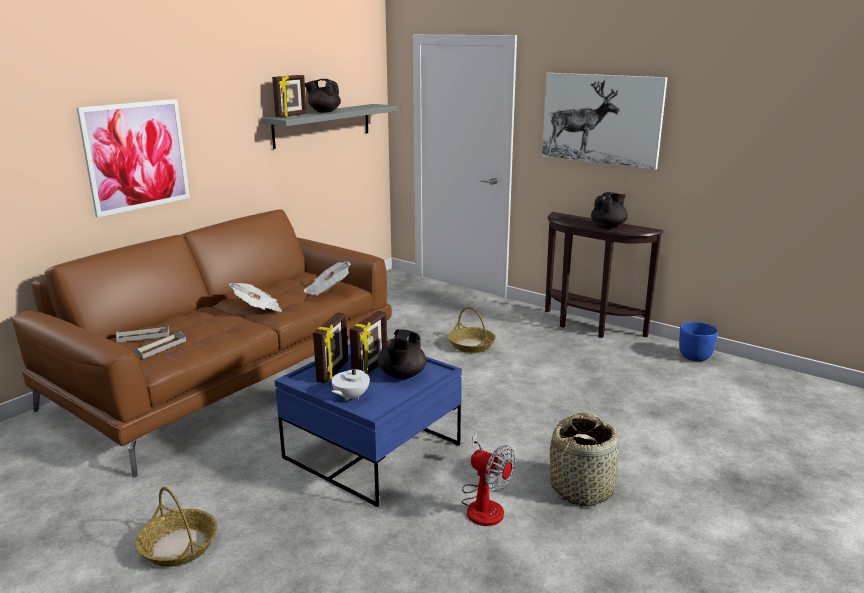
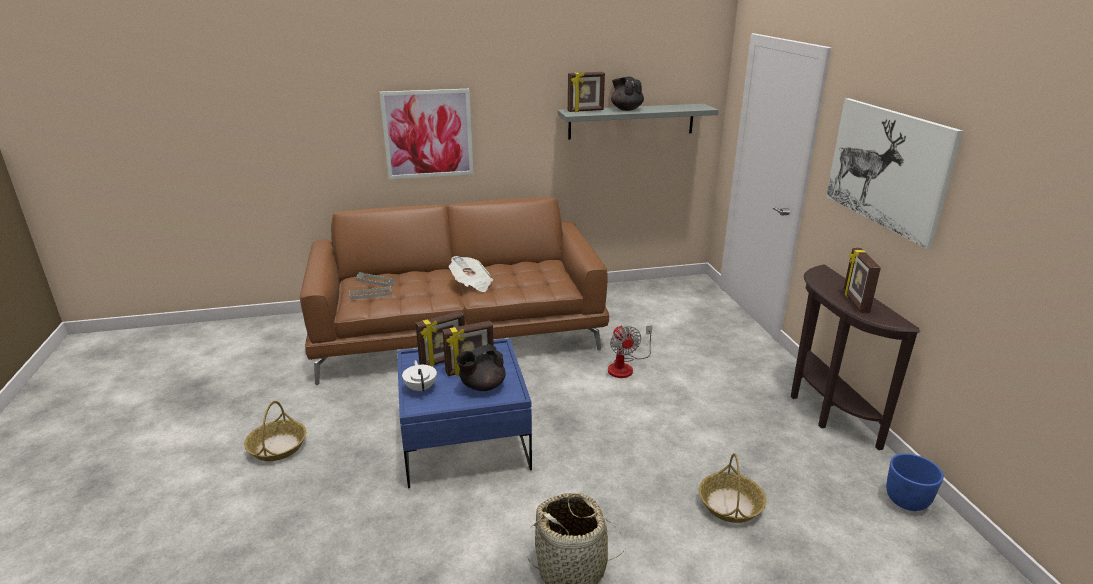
camera: 40 degrees right, 5 degrees up
newspaper [303,262,351,296] -> none
white teapot [331,359,370,401] -> white teapot turned 90 degrees clockwise [402,360,437,393]
basket [448,307,496,353] -> basket moved to [699,453,766,523]
fan [462,433,515,526] -> fan moved to [608,325,652,378]
black teapot [591,192,628,228] -> picture frame [843,248,881,313]

